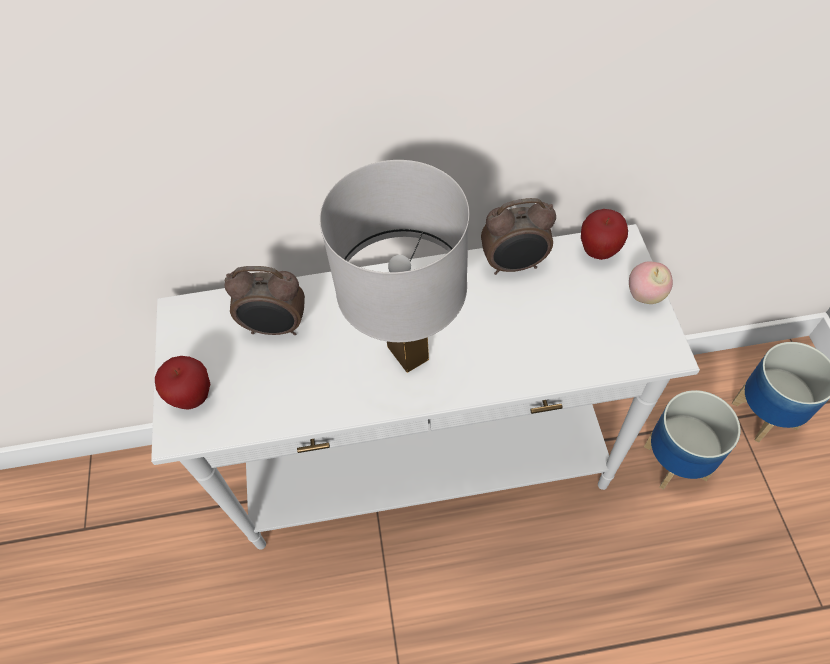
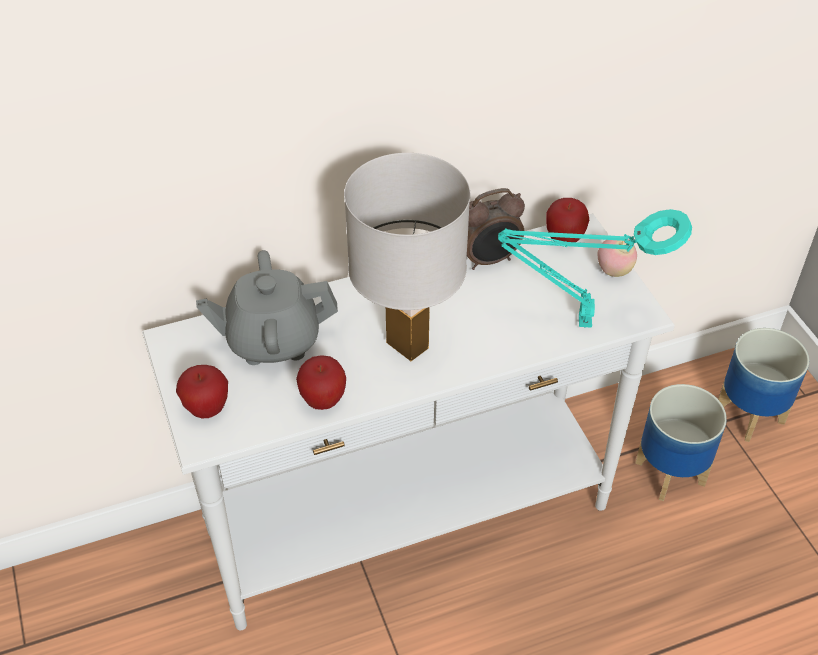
camera: 15 degrees left, 10 degrees down
alarm clock [225,266,305,335] -> grey teapot [196,250,338,365]
none -> apple [296,355,346,410]
none -> turquoise table lamp [498,209,692,328]

